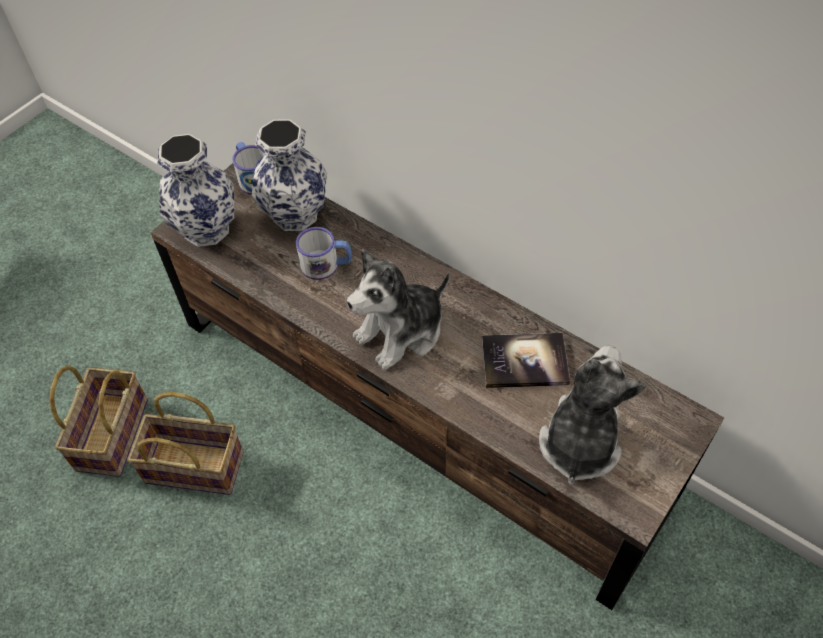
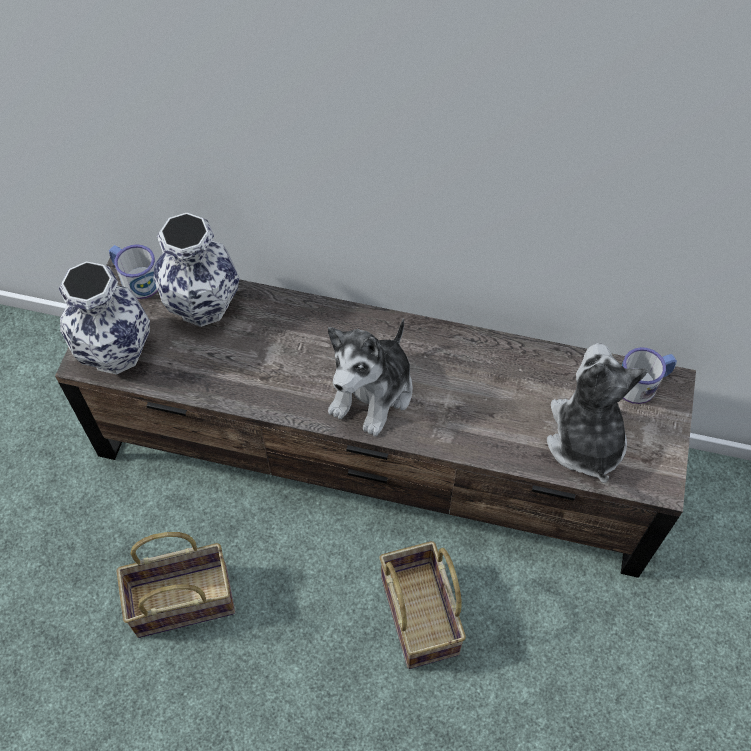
camera: 25 degrees left, 5 degrees up
basket [50,365,148,477] -> basket moved to [380,541,466,669]
mug [296,227,352,280] -> mug moved to [622,347,677,404]
book [482,333,570,388] -> none

